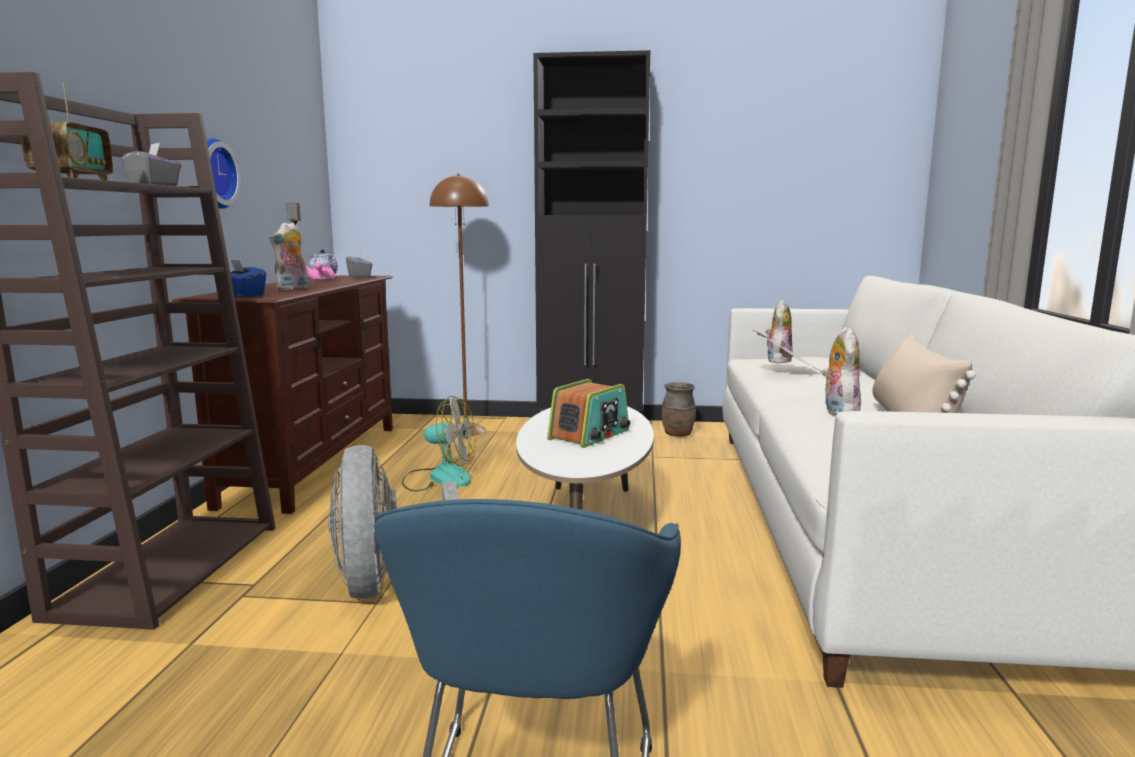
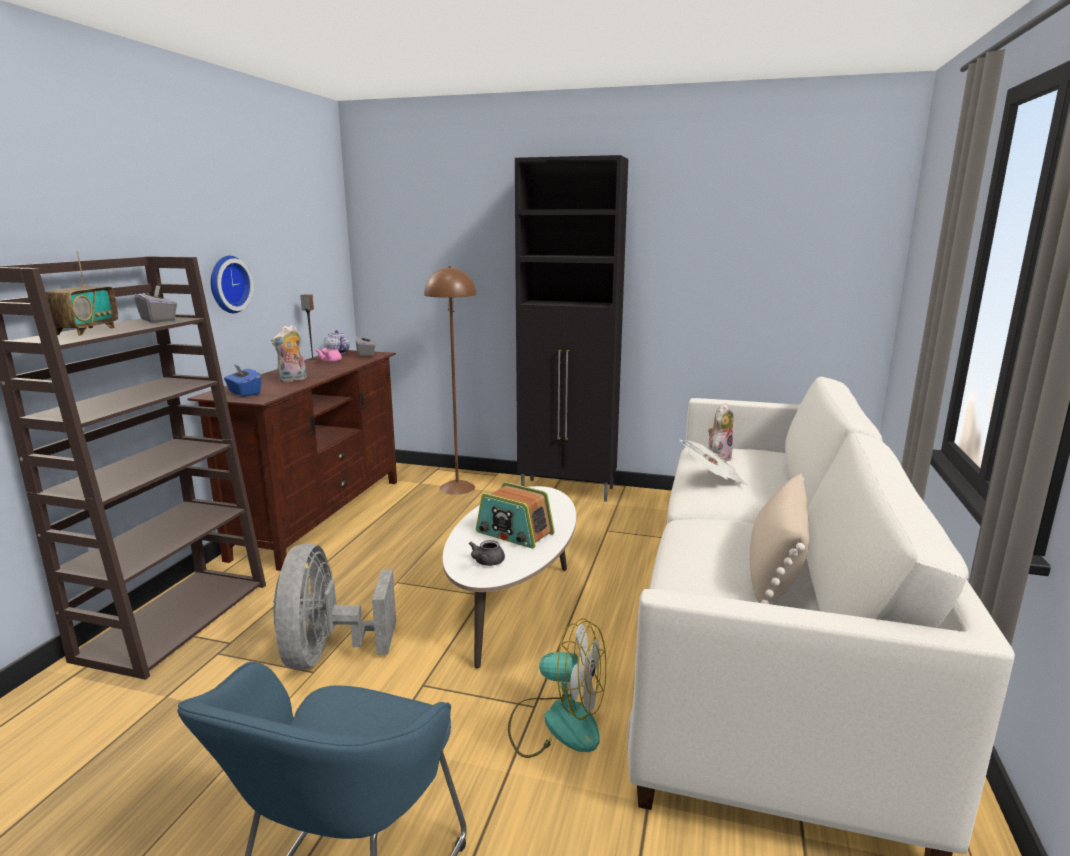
camera: 10 degrees right, 5 degrees up
fan [402,396,476,492] -> fan moved to [508,618,606,758]
radio [547,379,630,448] -> radio turned 75 degrees clockwise [476,482,555,548]
brown vase [662,382,696,437] -> none
plush toy [822,327,861,416] -> none
none -> grey teapot [469,540,505,566]

